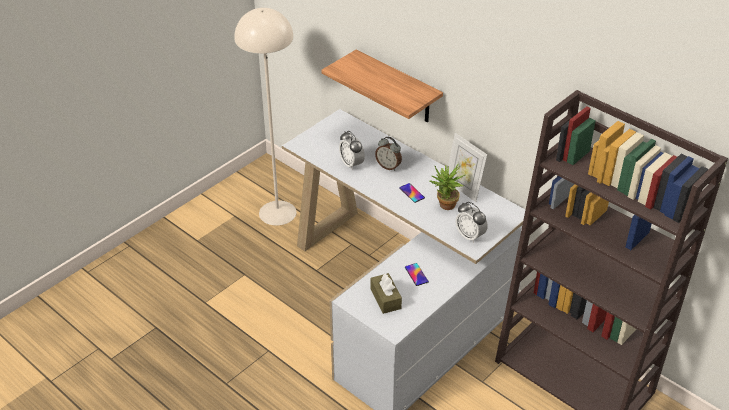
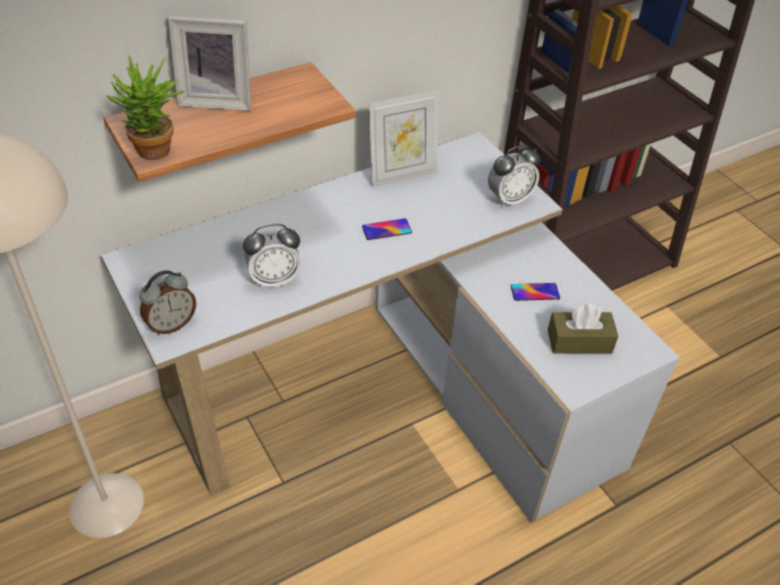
camera: 75 degrees left, 5 degrees up
alarm clock [375,137,402,171] -> alarm clock moved to [139,270,196,335]
potted plant [429,163,467,210] -> potted plant moved to [106,55,185,160]
none -> picture frame [168,16,251,111]

